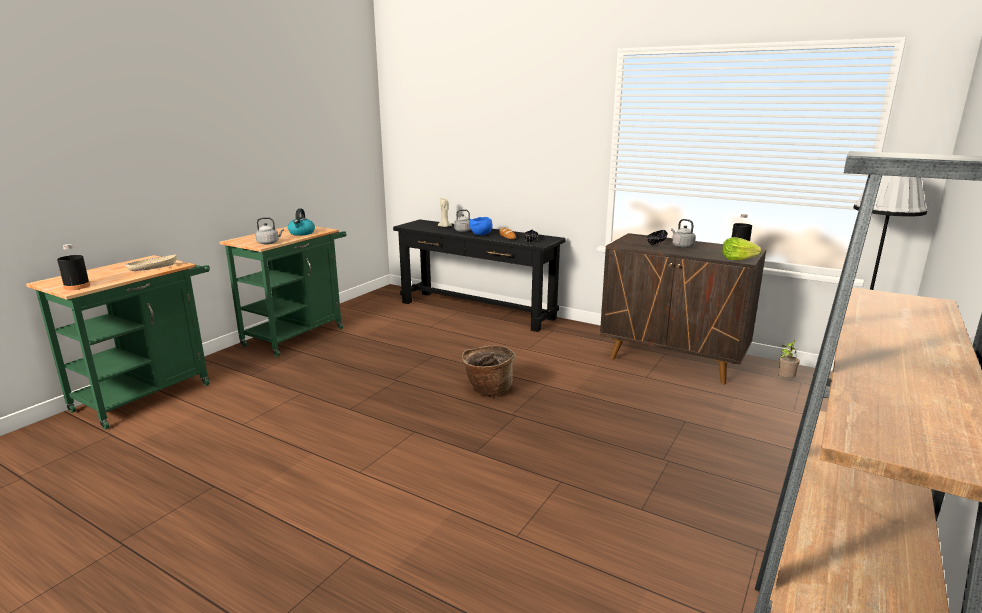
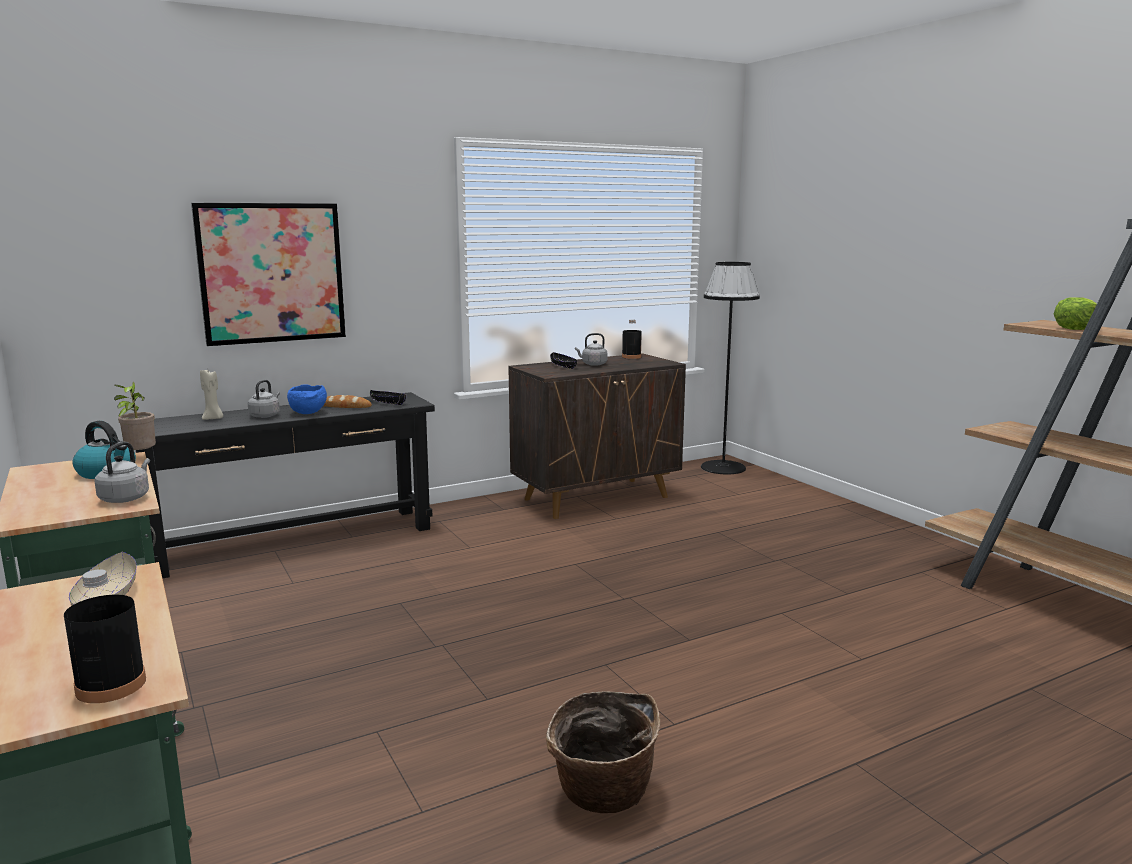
camera: 60 degrees left, 5 degrees down
basket [462,345,516,398] -> basket moved to [546,691,660,813]
lettuce [722,237,762,261] -> lettuce moved to [1054,297,1097,330]
potted plant [778,340,800,378] -> potted plant moved to [114,382,156,450]
none -> picture [191,203,346,346]

